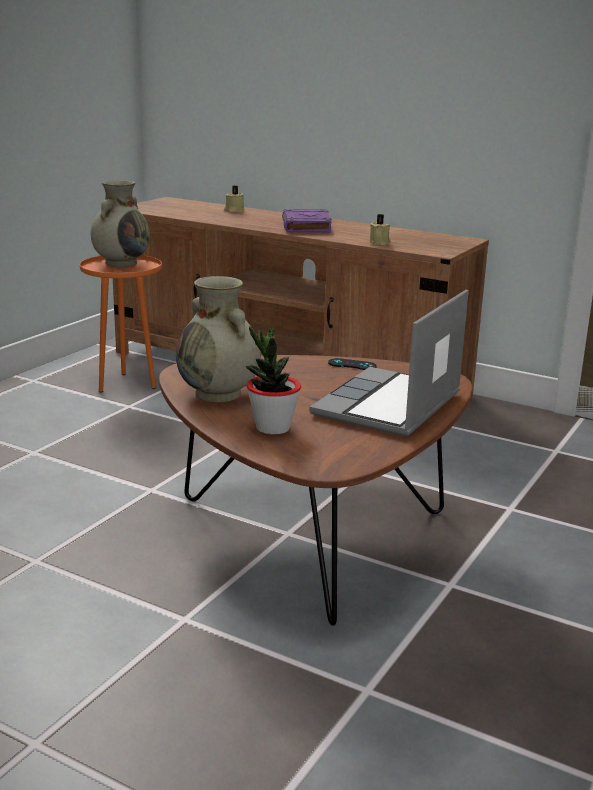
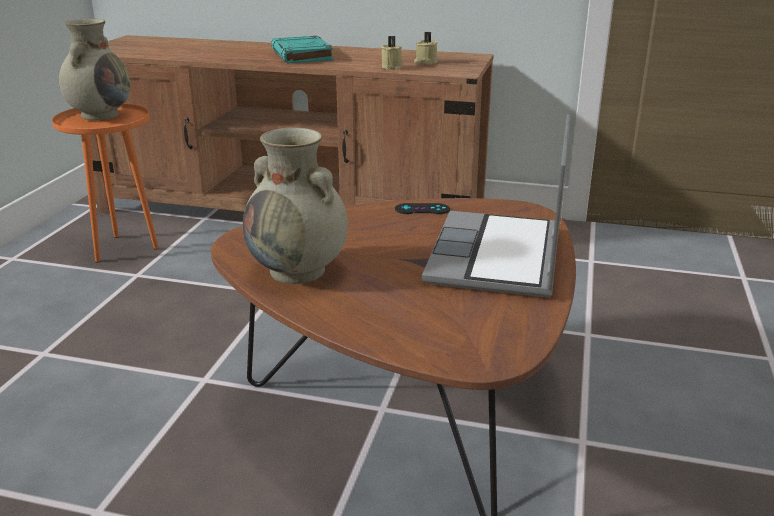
camera: 15 degrees left, 5 degrees up
beige candle [224,186,244,212] -> beige candle moved to [414,32,438,64]
potted plant [246,326,301,435] -> none
purple book [282,209,332,233] -> turquoise book [271,36,334,63]

